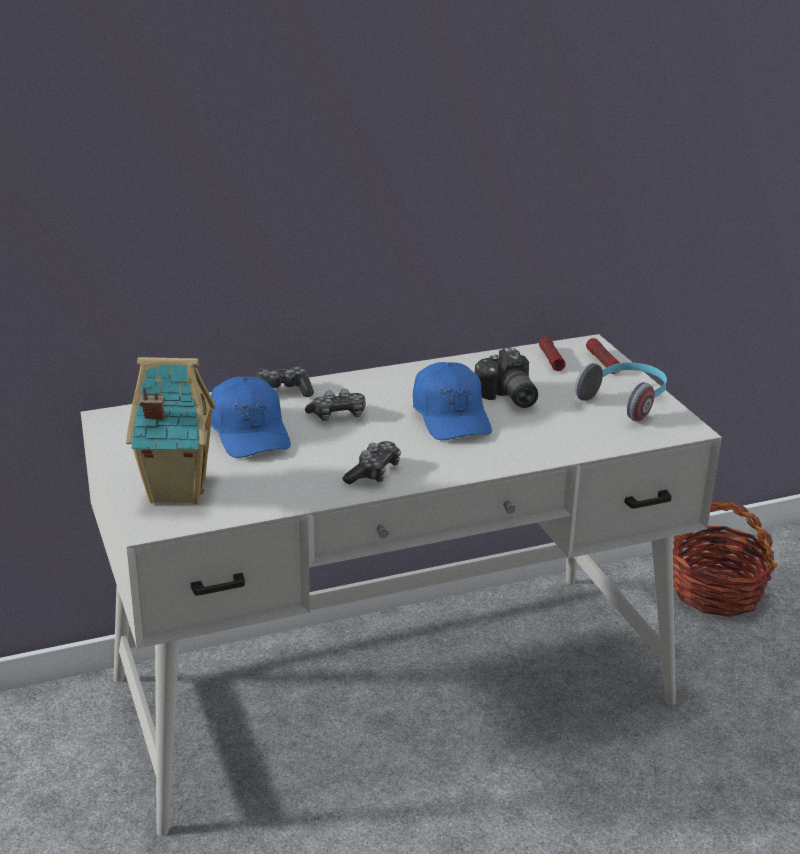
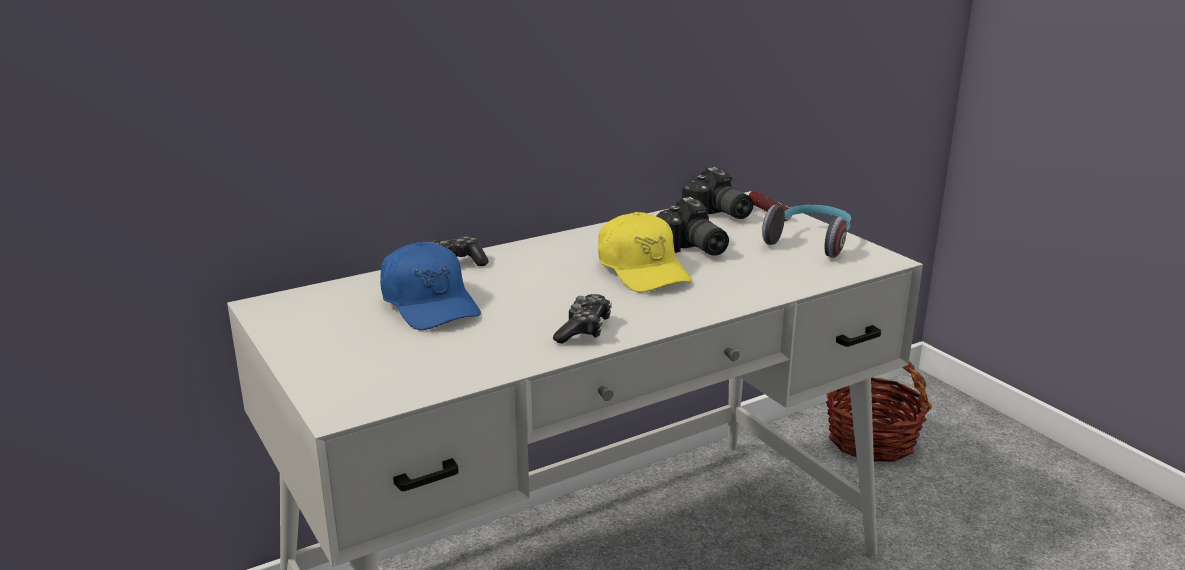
camera: 10 degrees left, 5 degrees down
toy house [126,357,216,505] -> none
game controller [305,389,366,421] -> none
blue cap [413,362,492,440] -> yellow cap [598,212,692,292]
flashlight [539,337,566,371] -> camera [682,167,753,219]

